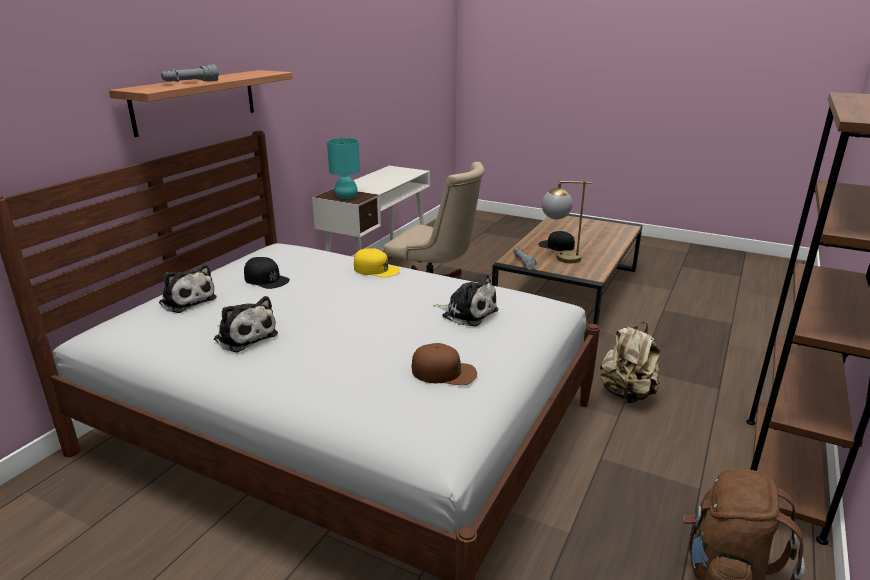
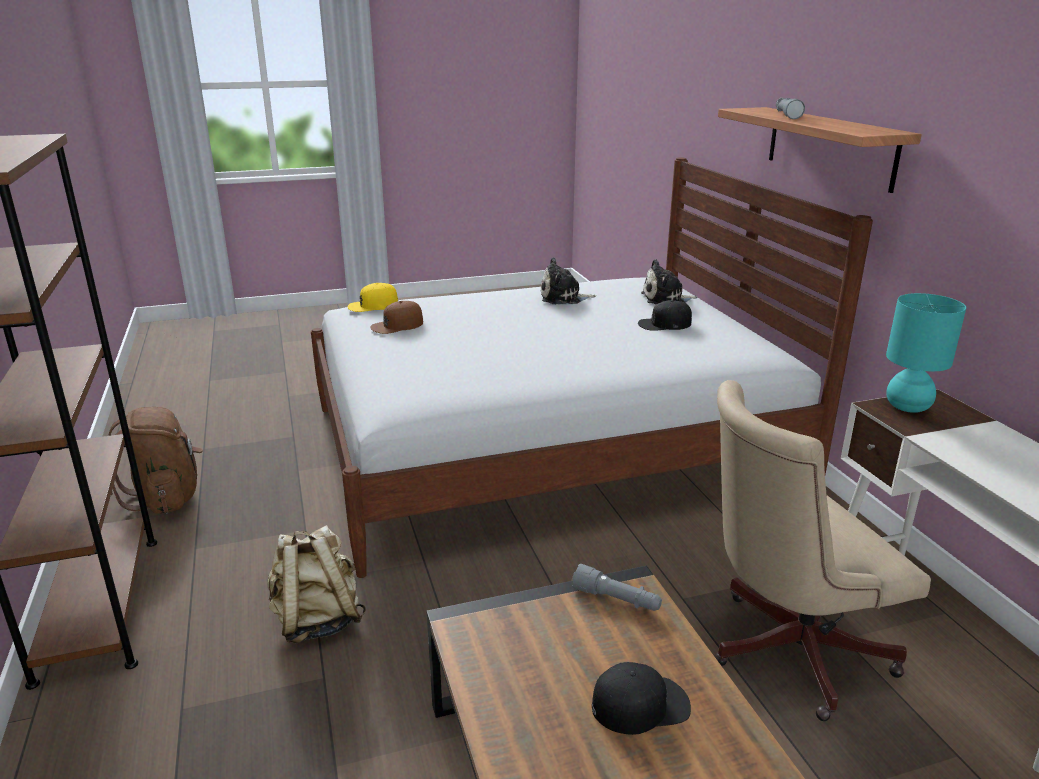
camera: 135 degrees right, 0 degrees up
yellow cap [354,248,400,277] -> yellow cap moved to [347,283,398,312]
plush toy [433,274,498,326] -> none
table lamp [542,181,593,263] -> none

